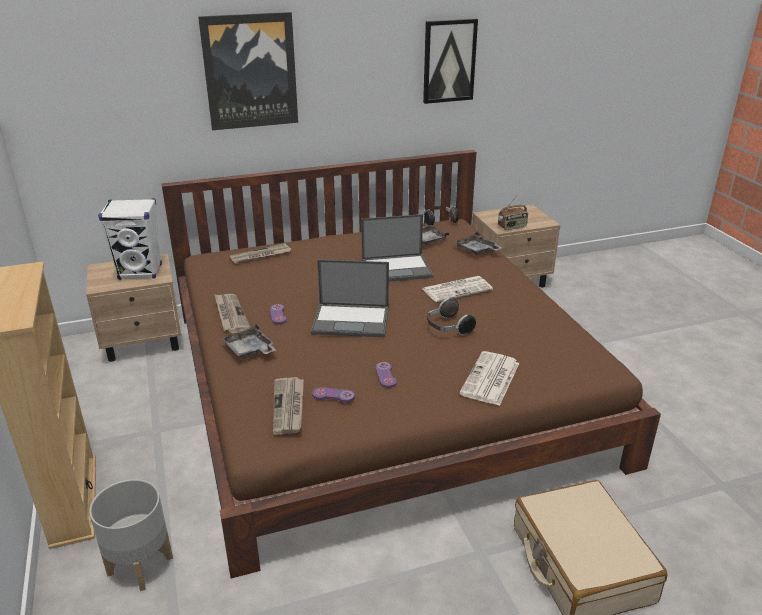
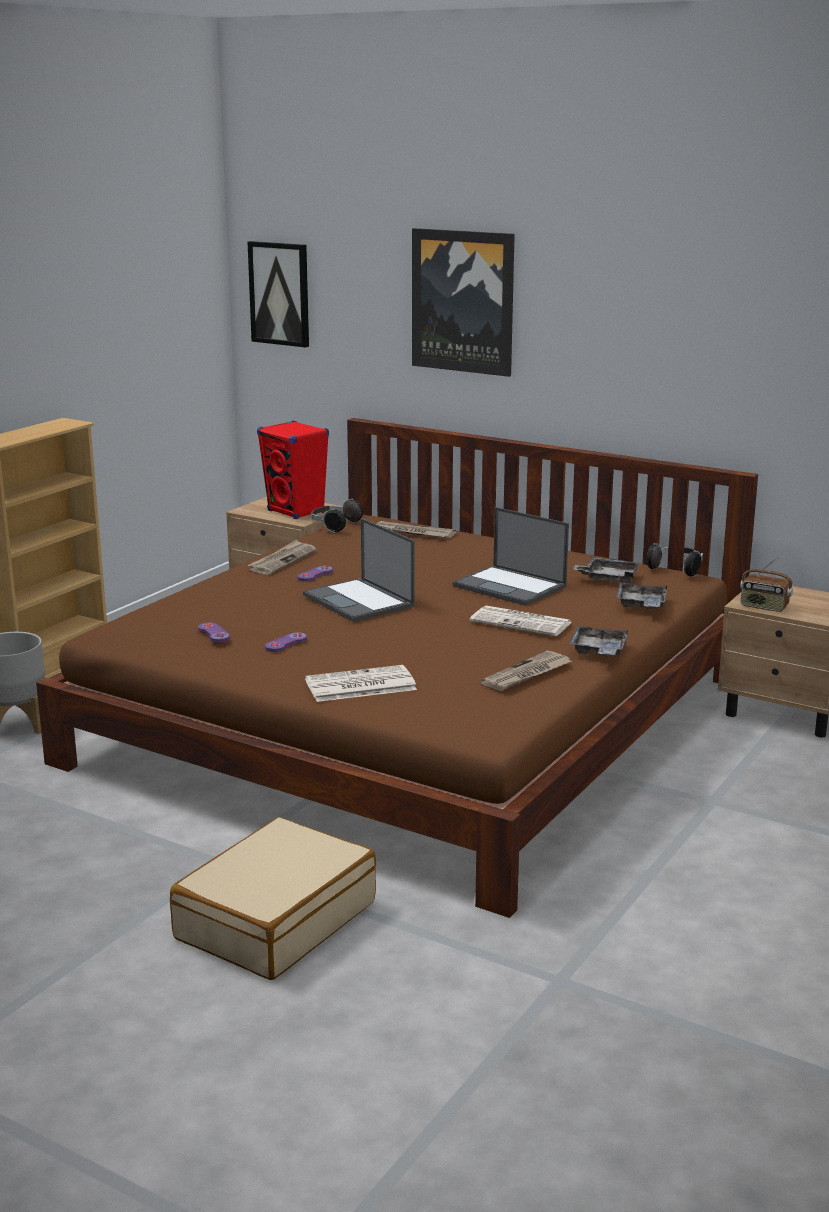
camera: 50 degrees right, 10 degrees down
white speaker [98,198,162,280] -> red speaker [257,420,329,519]
grey tray [221,324,276,359] -> grey tray moved to [569,626,629,656]
newspaper [273,377,304,435] -> newspaper moved to [481,651,572,691]
picture [423,19,478,104] -> picture moved to [247,241,309,348]
headphones [427,298,476,336] -> headphones moved to [311,499,363,533]

